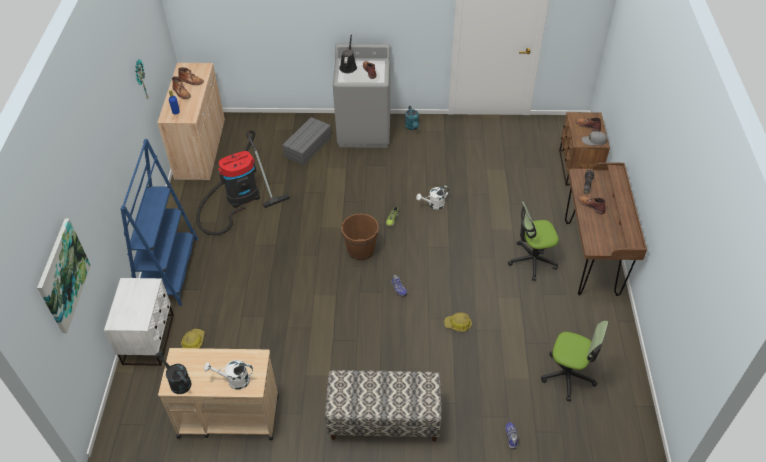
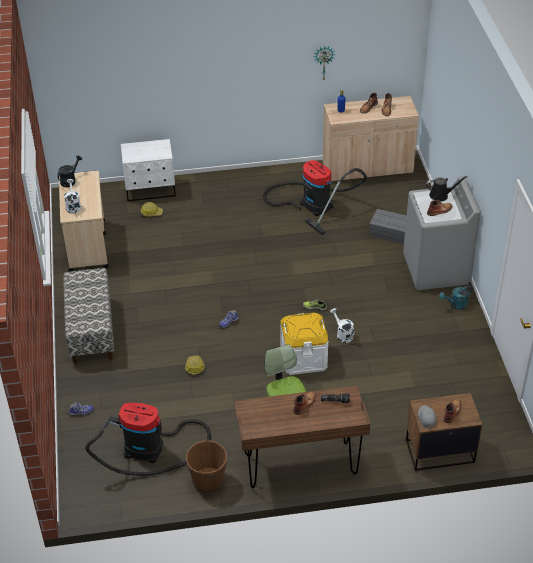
camera: 80 degrees right, 5 degrees down
picture [37,219,91,333] -> none
blue bookcase [121,139,198,306] -> none
brown bucket [341,213,379,261] -> brown bucket moved to [186,439,227,493]
office chair [541,321,609,401] -> vacuum cleaner [85,403,211,476]
none -> white storage box [280,313,329,375]

